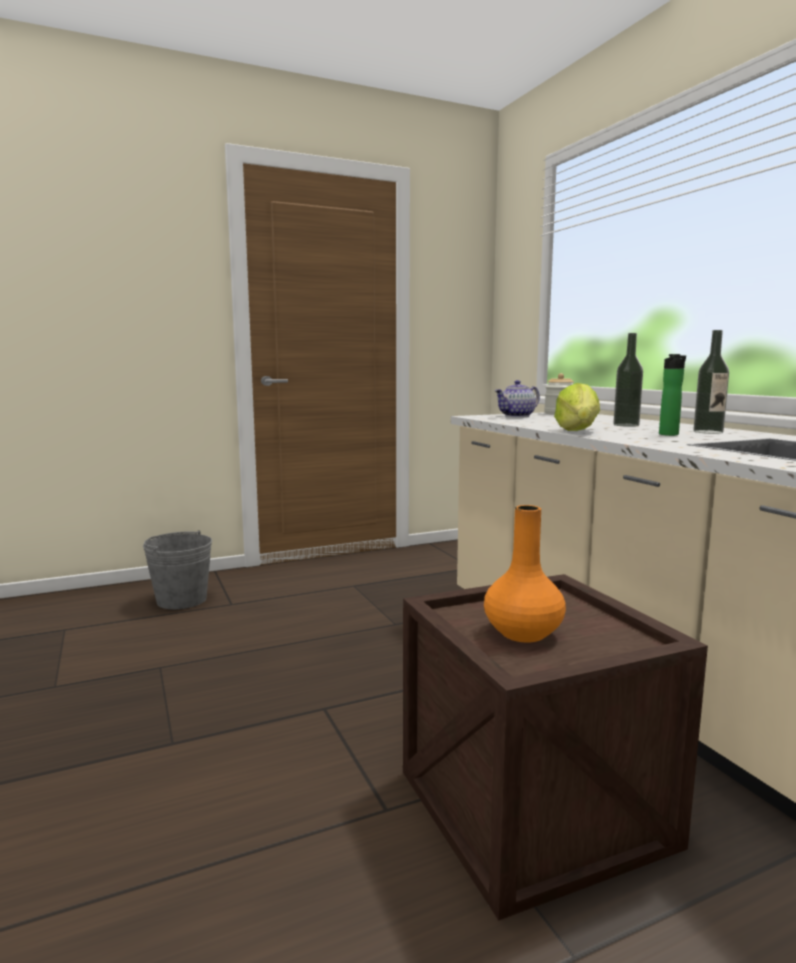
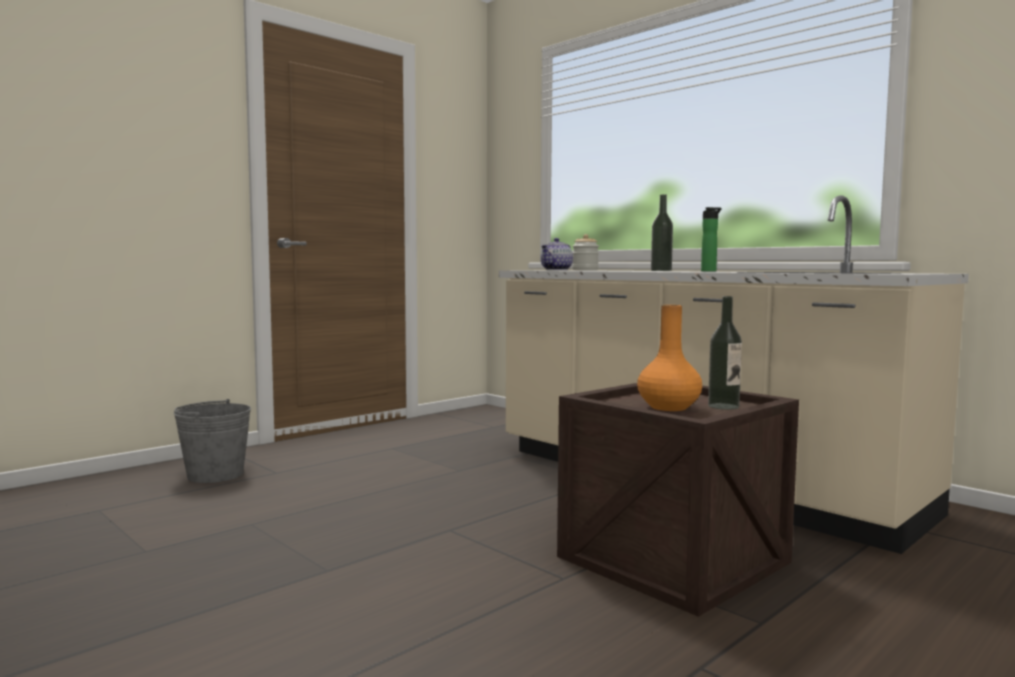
camera: 20 degrees left, 5 degrees down
lettuce [554,383,600,431] -> none
bottle [693,330,729,434] -> bottle moved to [708,296,742,410]

